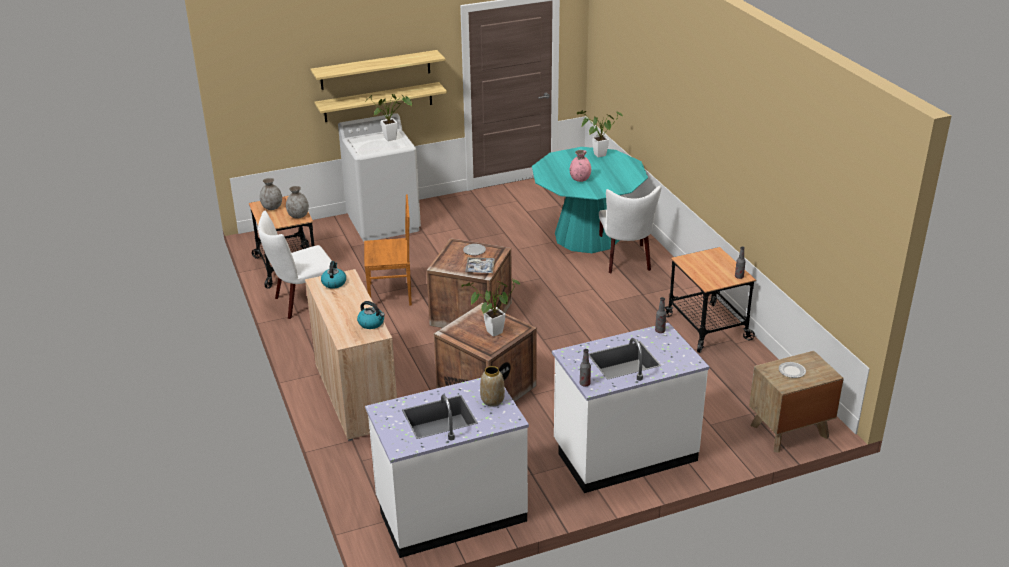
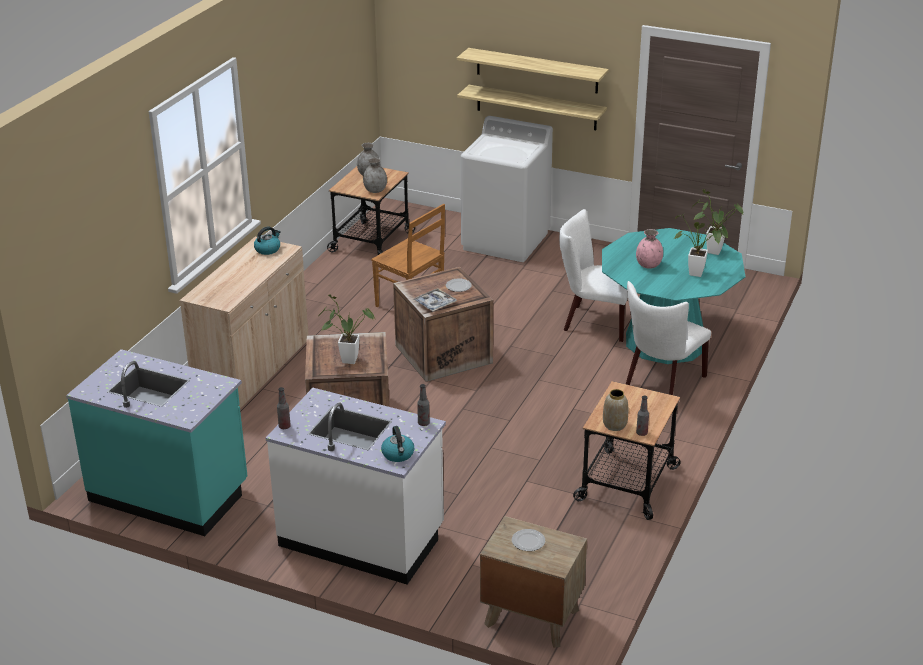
camera: 45 degrees right, 0 degrees up
white chair [258,211,332,319] -> white chair moved to [559,209,631,342]
kettle [357,301,385,329] -> kettle moved to [381,426,414,462]
white counter [365,378,529,558] -> turquoise counter [66,349,247,536]
potted plant [366,94,412,141] -> potted plant moved to [673,214,728,277]
vase [480,366,505,406] -> vase moved to [603,389,628,431]

